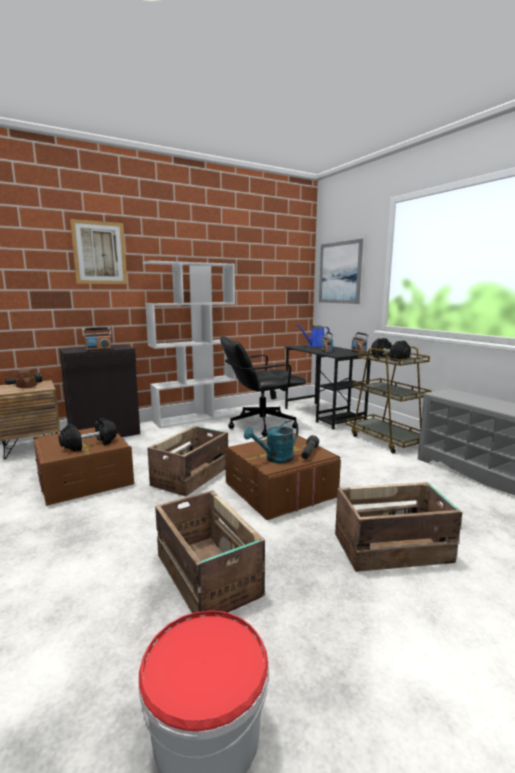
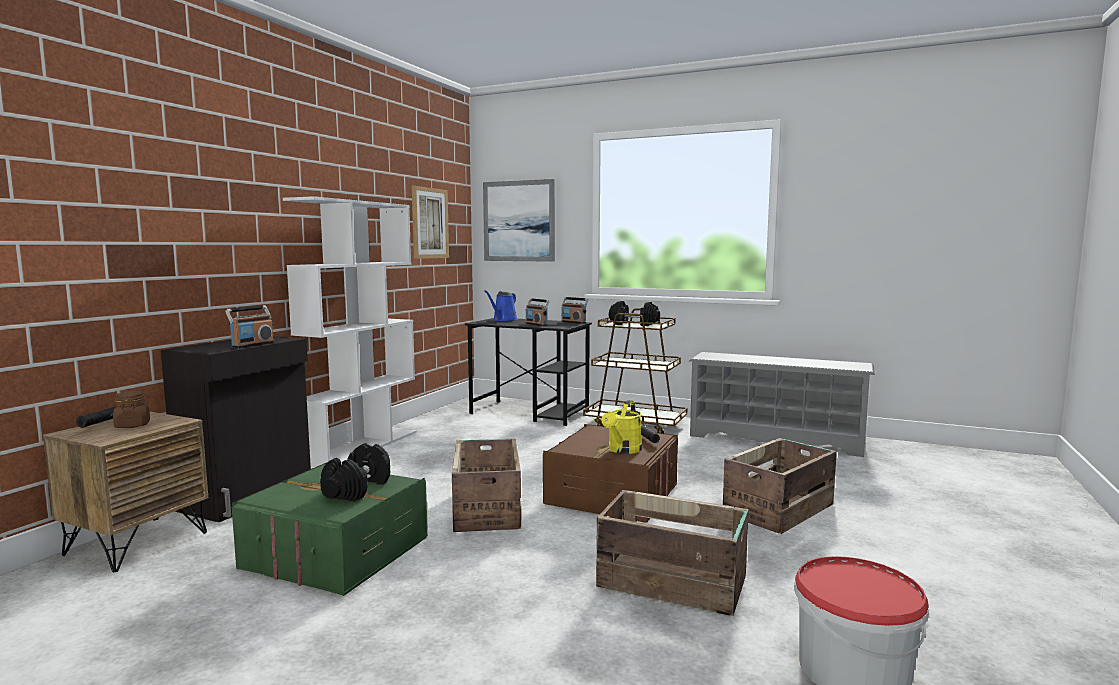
camera: 35 degrees left, 5 degrees down
brown storage box [33,427,134,506] -> green storage box [232,463,428,596]
picture [70,219,127,284] -> picture moved to [412,186,449,259]
black office chair [220,336,306,436] -> none
turquoise watering can [244,420,298,464] -> yellow watering can [602,400,642,454]

